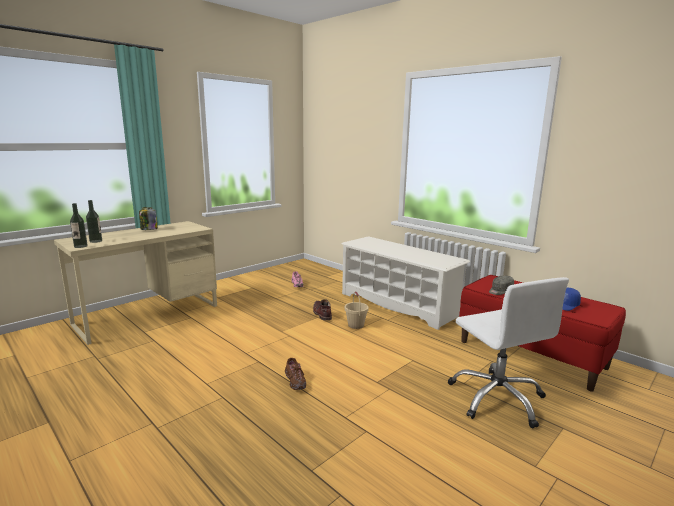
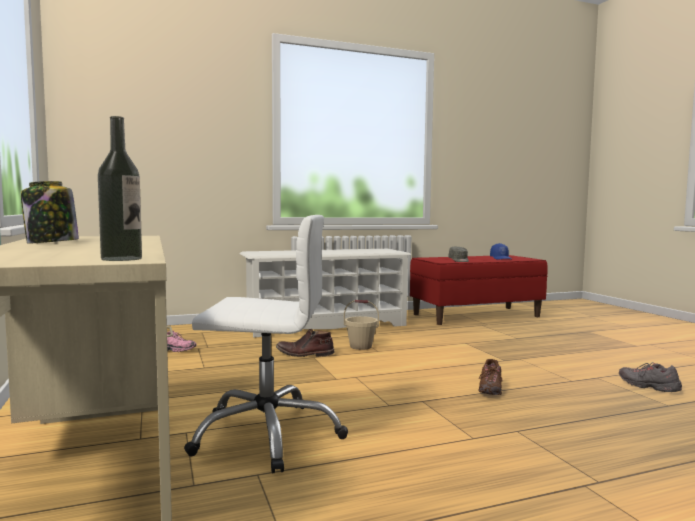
camera: 65 degrees left, 10 degrees down
bottle [86,200,102,243] -> none
brown shoe [285,358,306,390] -> brown shoe turned 105 degrees clockwise [479,359,502,395]
white office chair [448,277,569,428] -> white office chair moved to [184,215,348,473]
none -> grey shoe [619,362,682,392]

